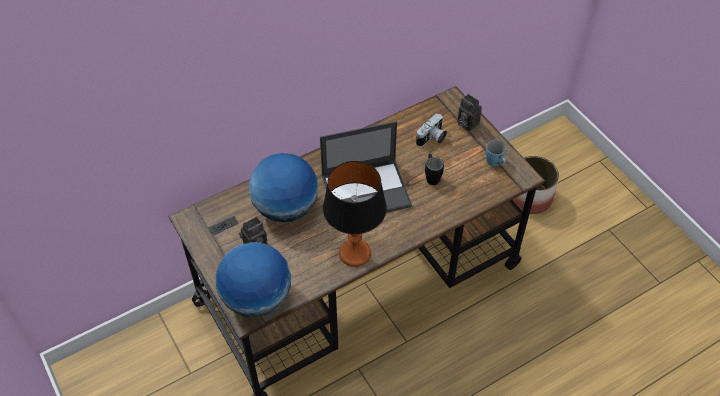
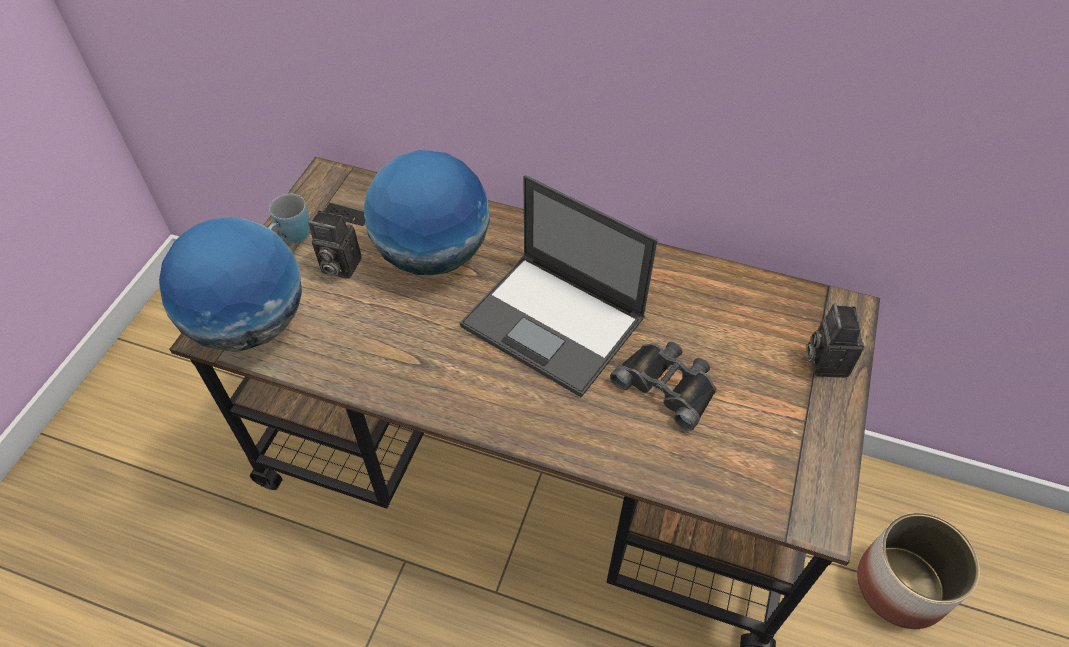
camera: 50 degrees right, 0 degrees up
table lamp [323,161,387,267] -> none
camera [416,113,447,147] -> none
black mug [425,154,444,185] -> black binoculars [610,342,717,431]
blue mug [486,139,506,166] -> blue mug moved to [269,194,309,243]

